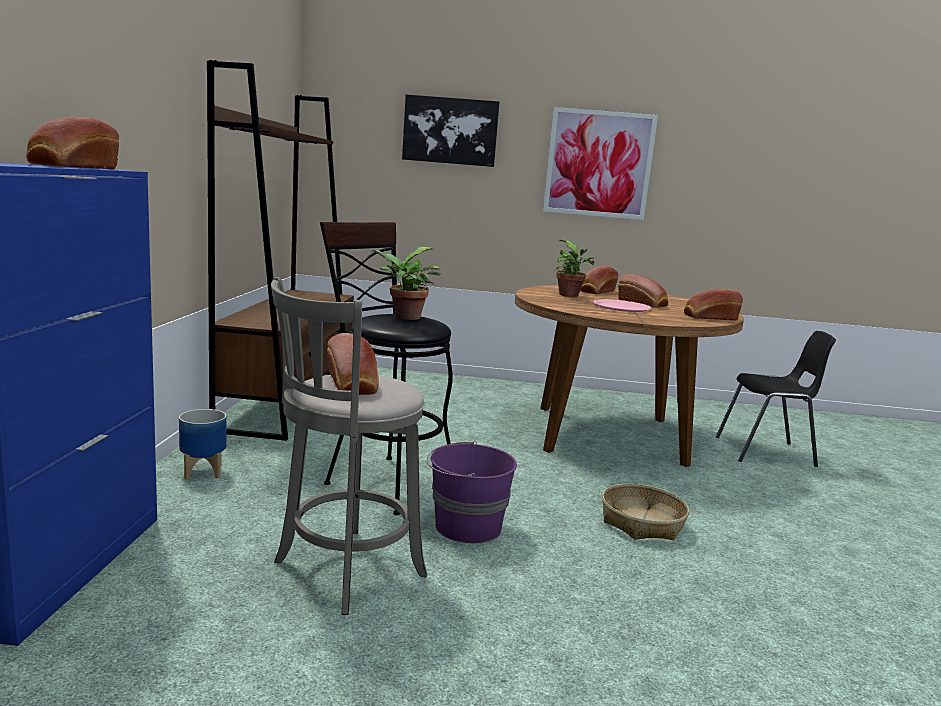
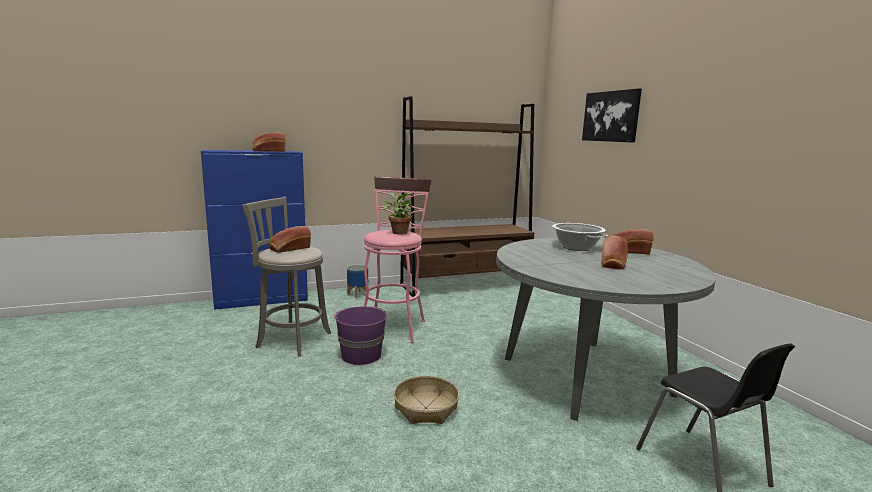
camera: 65 degrees right, 0 degrees up
black stool [320,222,453,515] -> pink stool [364,176,432,343]
brown dining table [515,285,744,467] -> grey dining table [496,238,716,421]
picture [543,107,658,220] -> none
potted plant [555,240,595,297] -> cooking pot [550,223,608,251]
pink plate [593,299,652,312] -> none
bread [684,289,743,320] -> none

